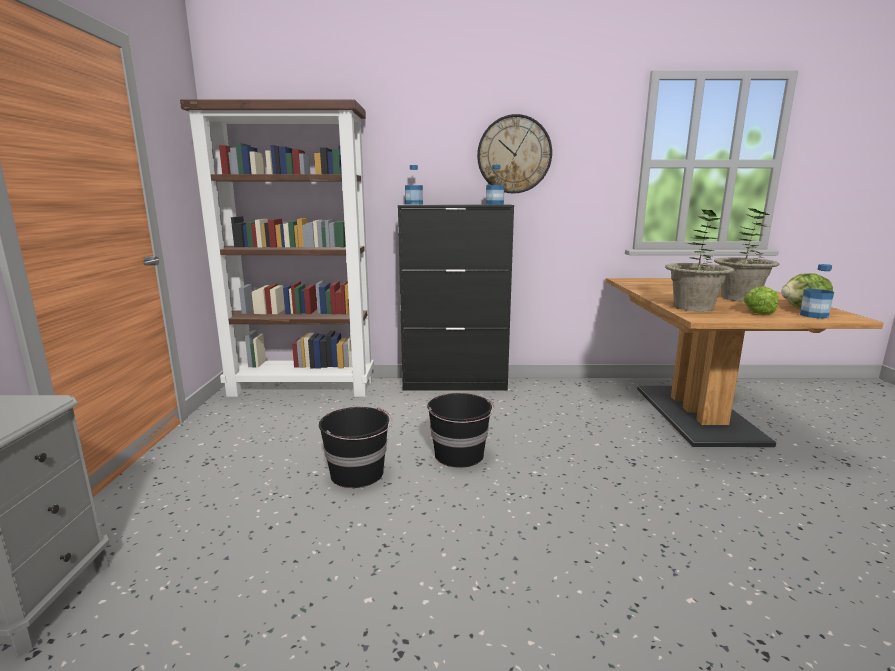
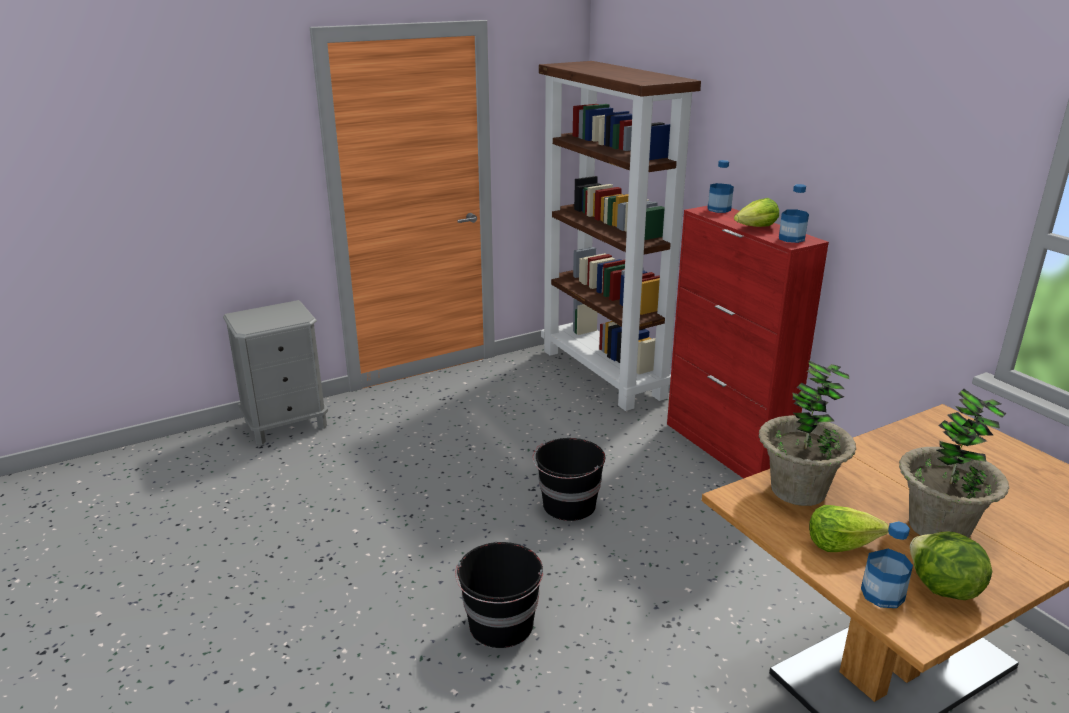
camera: 60 degrees right, 10 degrees up
black bucket [319,407,392,488] -> black bucket moved to [455,542,543,648]
black cabinet [398,205,514,391] -> red cabinet [667,206,829,479]
wall clock [477,114,552,194] -> none
none -> lettuce [734,198,779,227]

